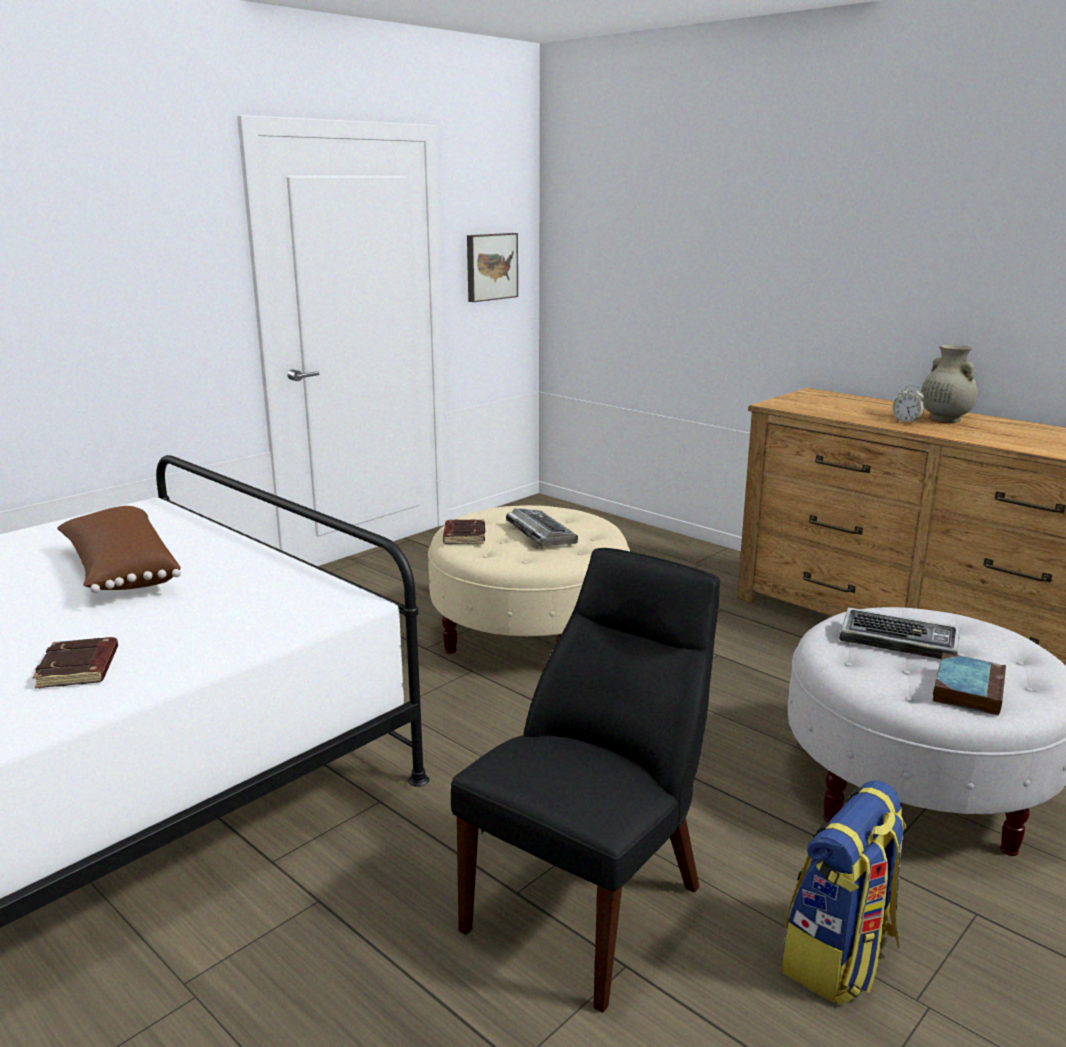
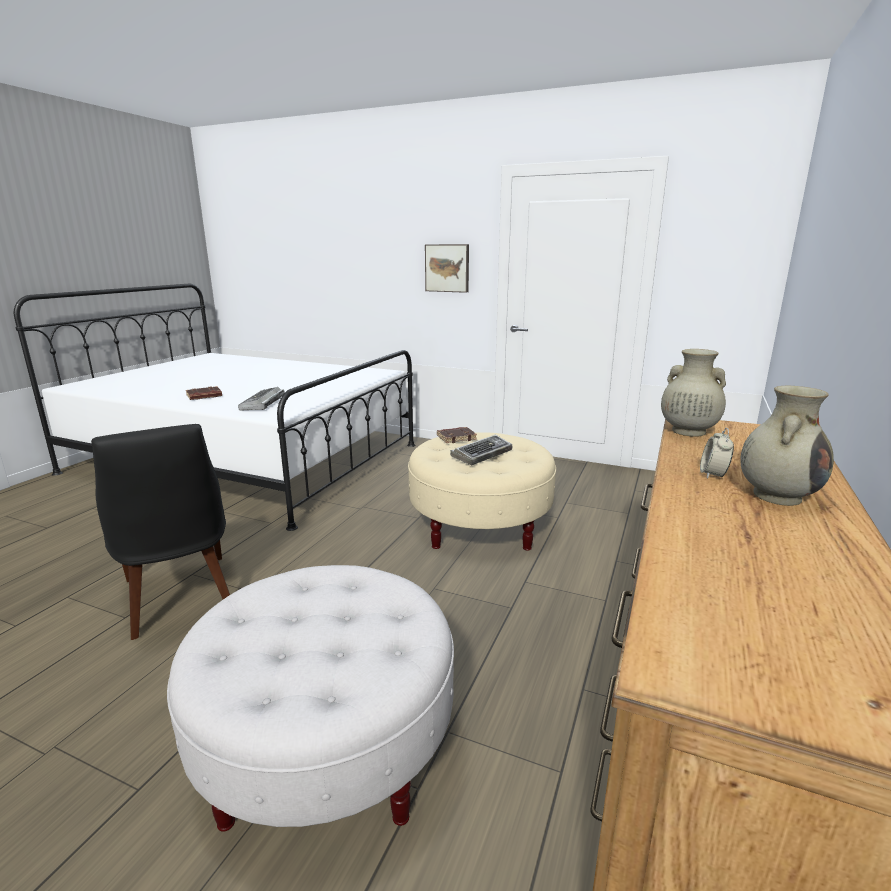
camera: 70 degrees right, 0 degrees up
brown pillow [57,506,181,593] -> none
black chair [451,548,720,1013] -> black chair turned 45 degrees clockwise [91,424,230,640]
picture [467,233,518,302] -> picture moved to [425,244,469,293]
backpack [781,780,907,1006] -> none
keyboard [839,607,960,659] -> keyboard moved to [238,387,285,411]
book [933,653,1006,716] -> none
none -> beige vase [661,349,726,437]

